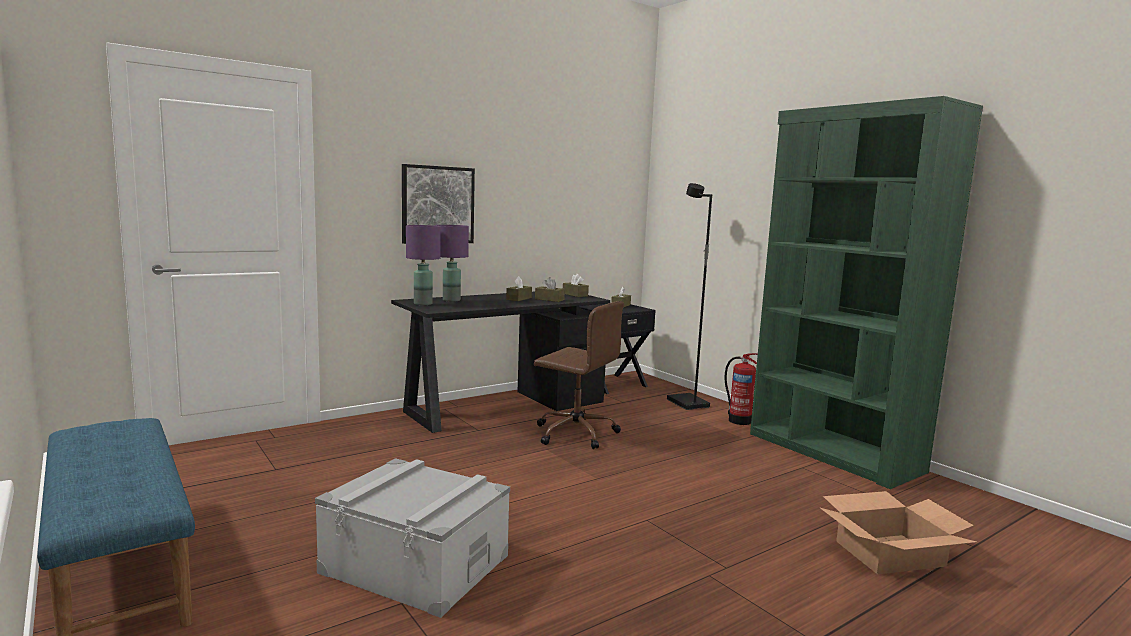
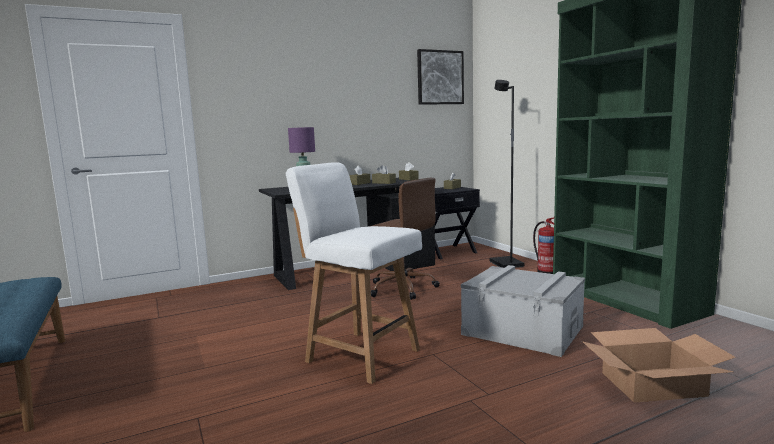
camera: 10 degrees right, 0 degrees up
grey storage box [315,458,510,618] -> grey storage box moved to [461,265,585,357]
picture [402,164,475,244] -> picture moved to [417,49,464,105]
purple table lamp [406,225,441,305] -> none
none -> white chair [285,162,422,384]

